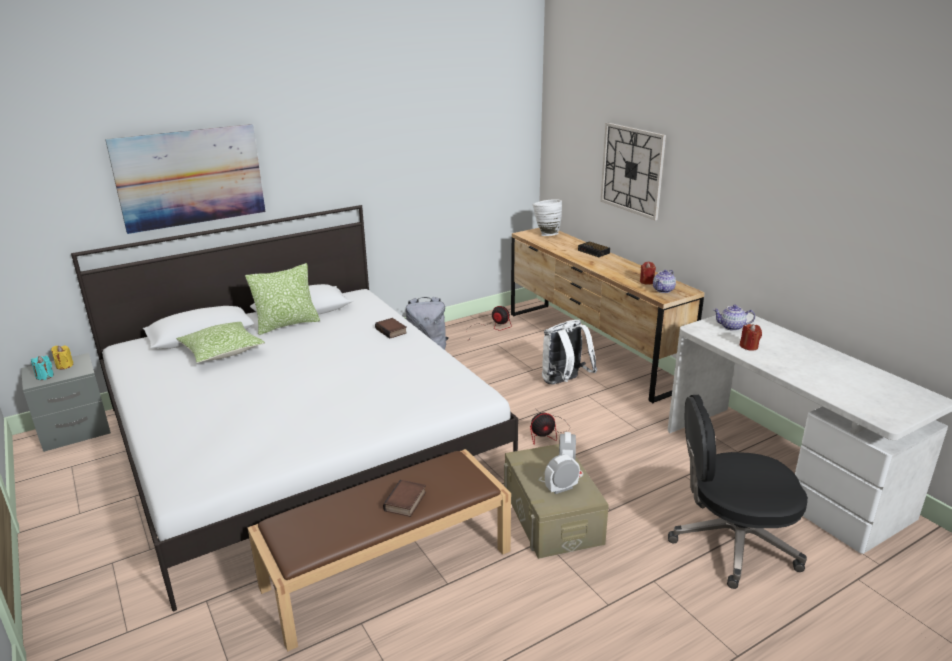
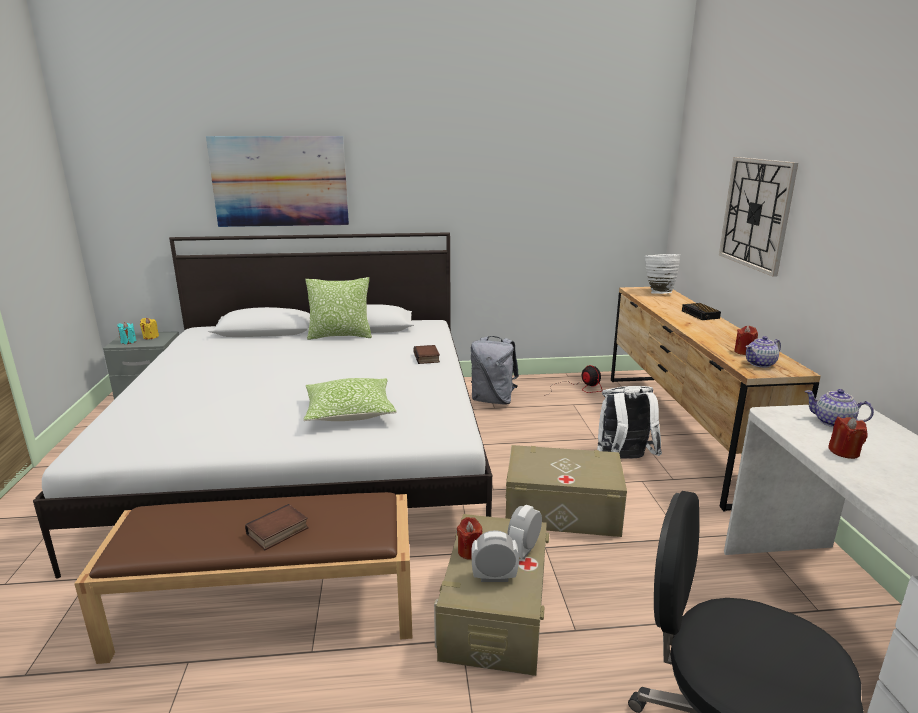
camera: 25 degrees right, 5 degrees down
pillow [176,322,265,363] -> pillow moved to [303,378,397,421]
fan [530,408,570,445] -> beige storage box [506,445,627,537]
none -> red candle [457,517,482,560]

